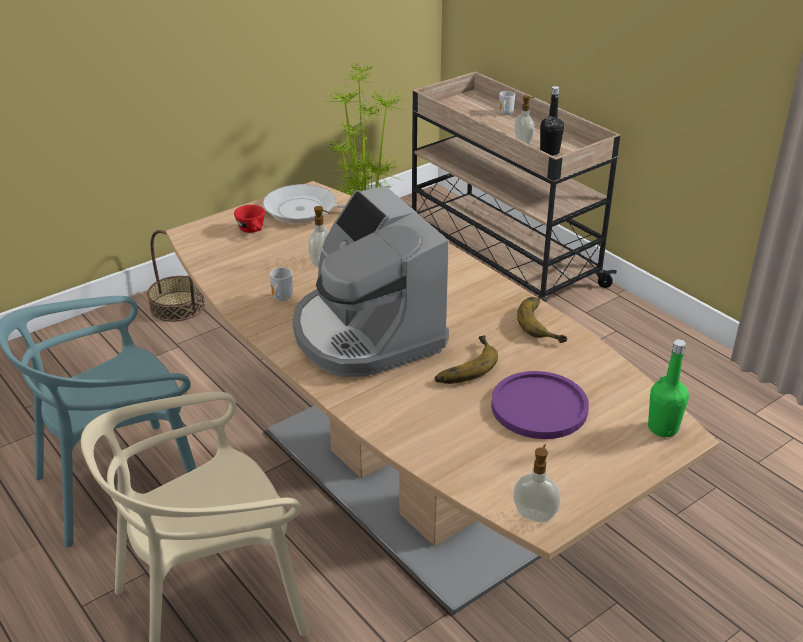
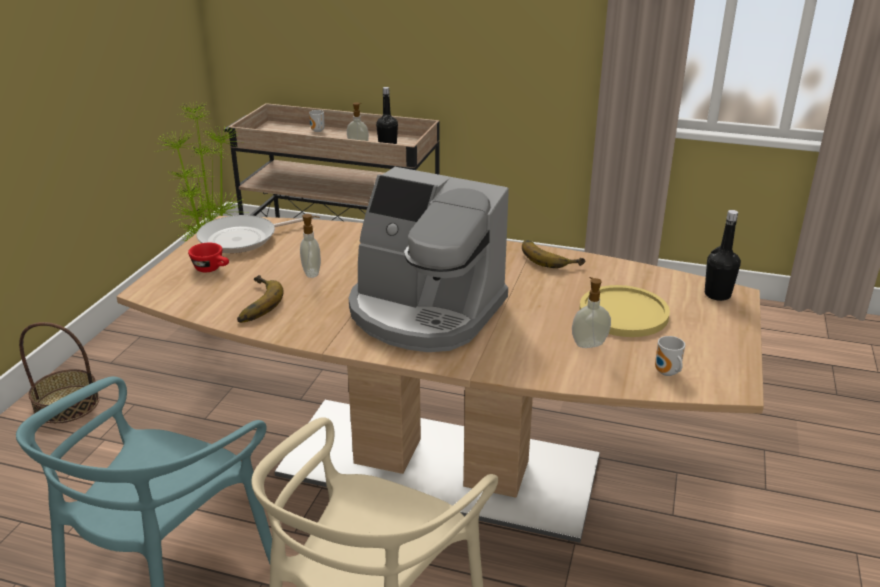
camera: 35 degrees left, 5 degrees down
mug [270,267,293,301] -> mug moved to [655,336,685,376]
banana [435,335,498,384] -> banana moved to [237,275,284,323]
purple plate [491,371,589,439] -> yellow plate [579,285,670,337]
soap dispenser [513,444,560,522] -> soap dispenser moved to [572,277,611,348]
green bottle [648,339,689,437] -> black bottle [705,210,741,301]

